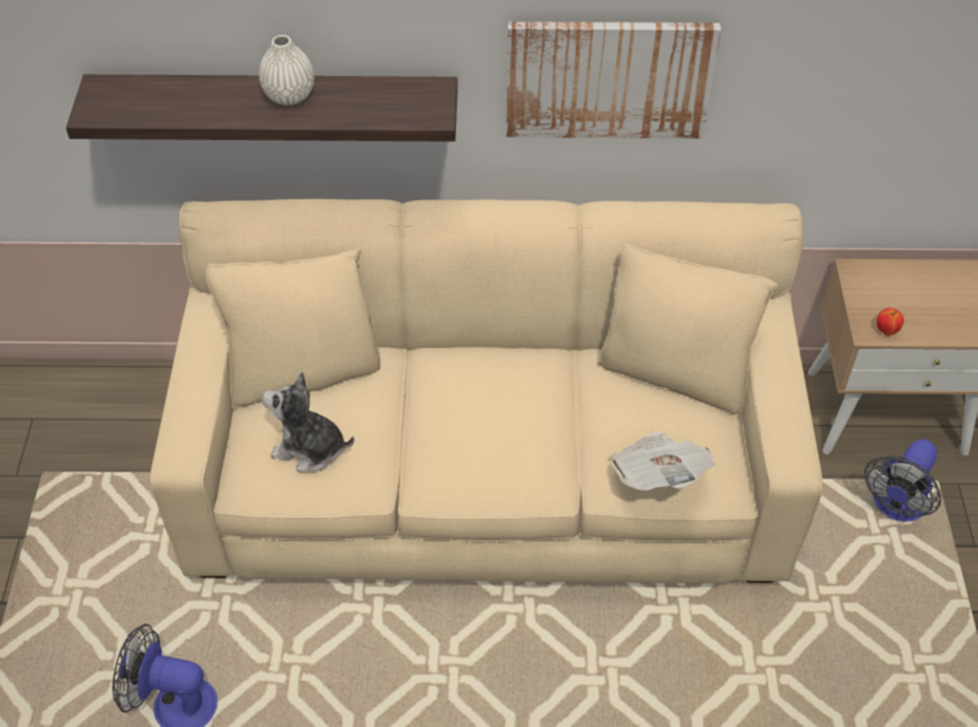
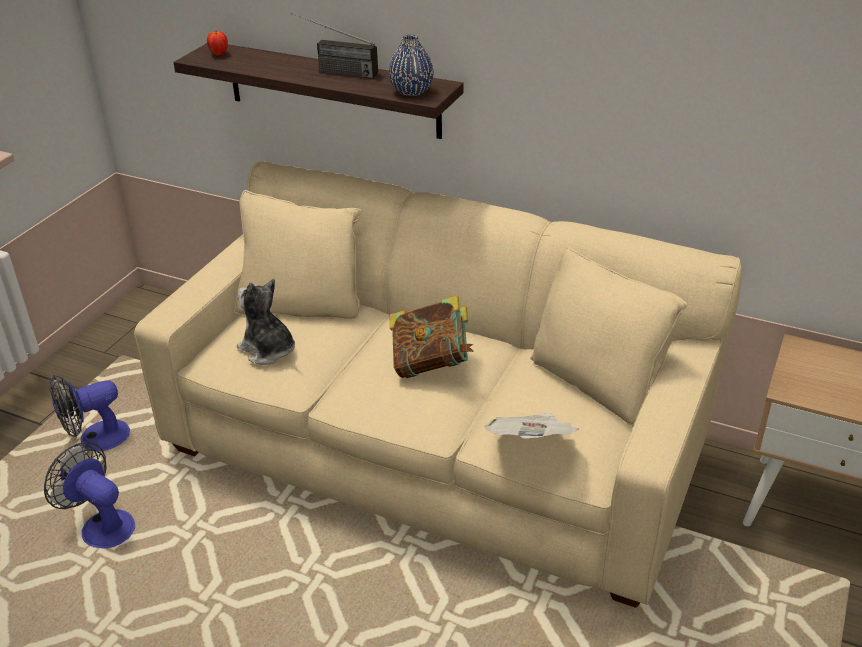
camera: 25 degrees right, 15 degrees down
white vase [259,35,314,105] -> radio [291,13,378,79]
picture [506,22,721,139] -> none
fan [864,439,941,522] -> fan moved to [50,375,130,451]
apple [877,308,904,336] -> apple moved to [207,31,228,56]
none -> blue vase [389,35,434,96]
none -> book [389,296,474,378]

